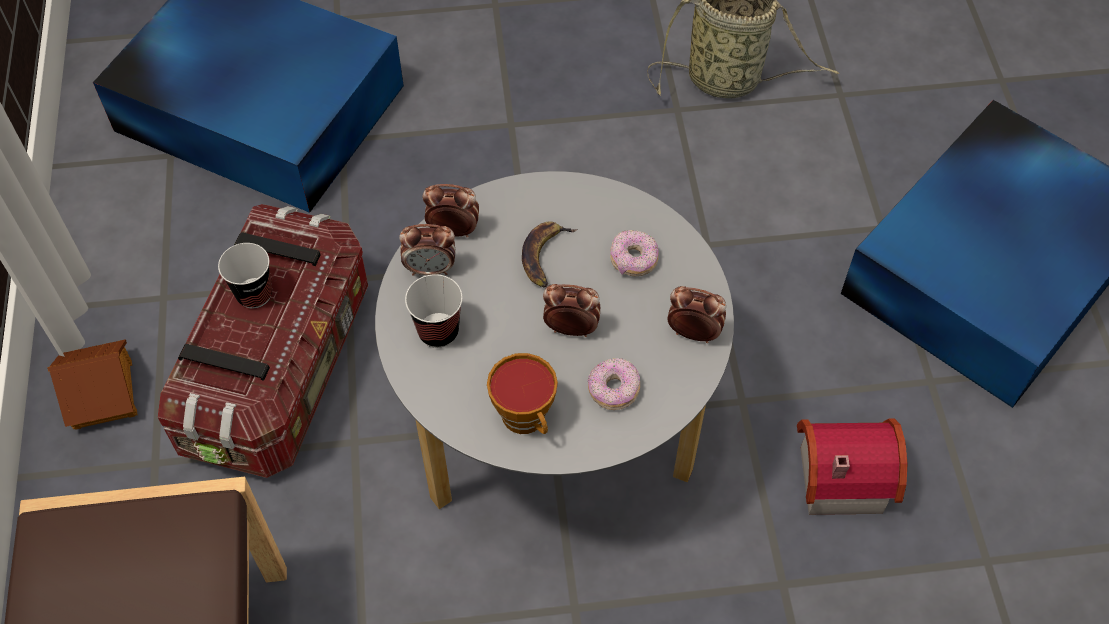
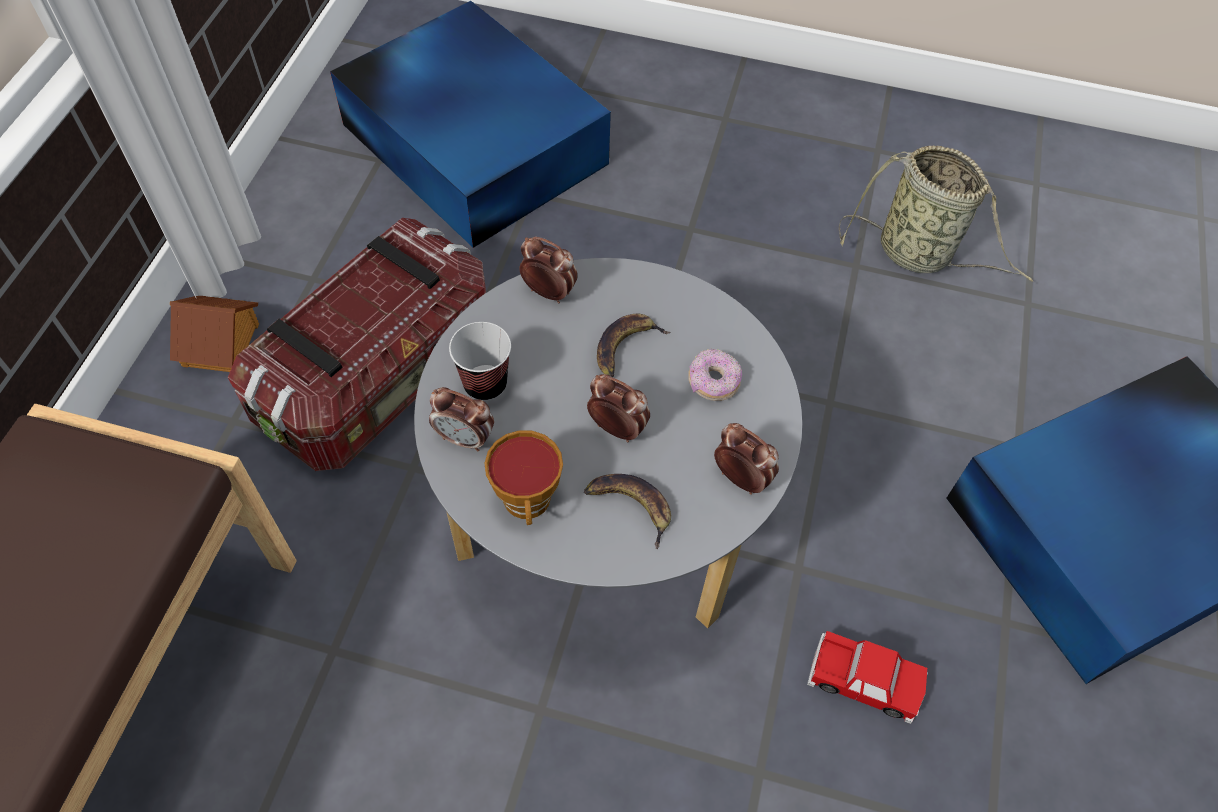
camera: 20 degrees right, 0 degrees up
cup [218,243,272,309] -> none
alarm clock [399,224,455,276] -> alarm clock moved to [429,387,494,452]
donut [588,358,640,410] -> banana [584,474,671,549]
toy house [797,419,908,515] -> toy car [807,631,927,724]

